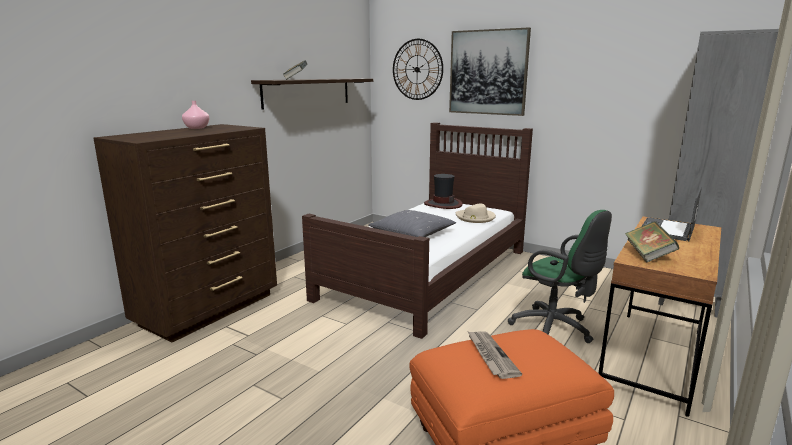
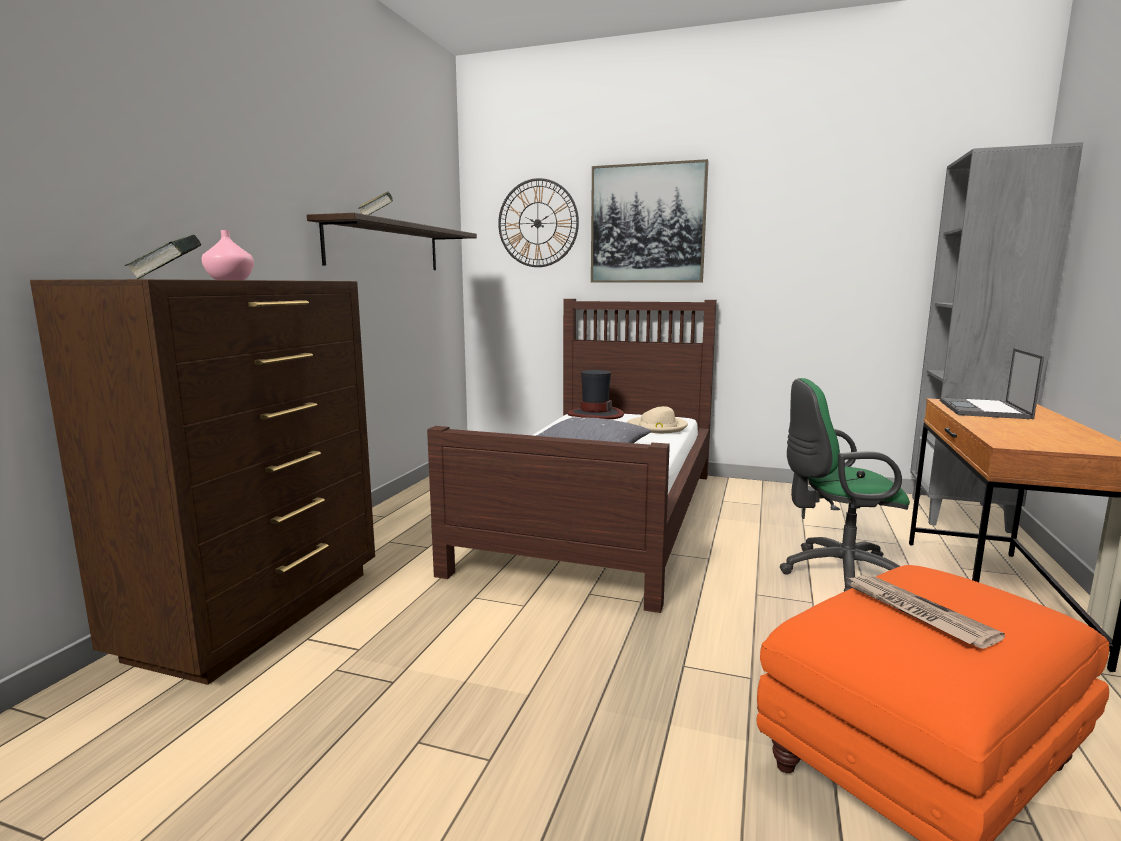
camera: 15 degrees left, 5 degrees down
green office chair [508,210,612,343] -> green office chair turned 150 degrees clockwise [780,378,910,591]
book [625,221,679,263] -> book moved to [125,234,202,279]

